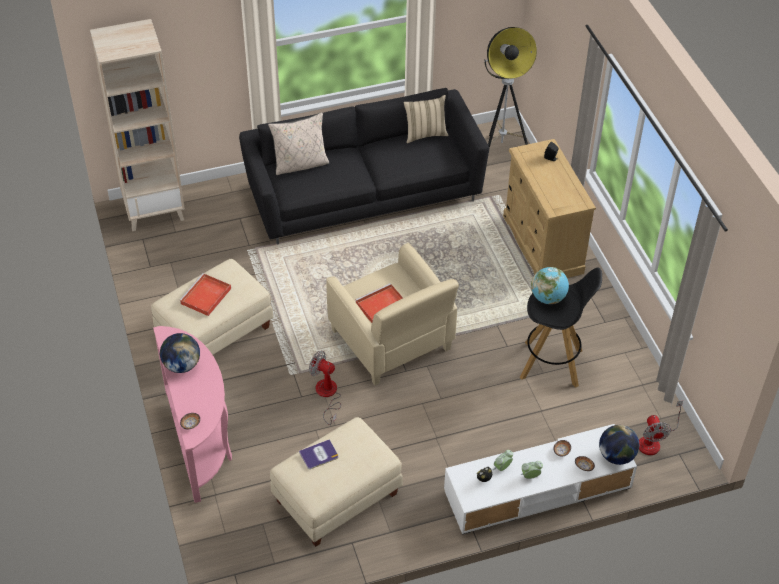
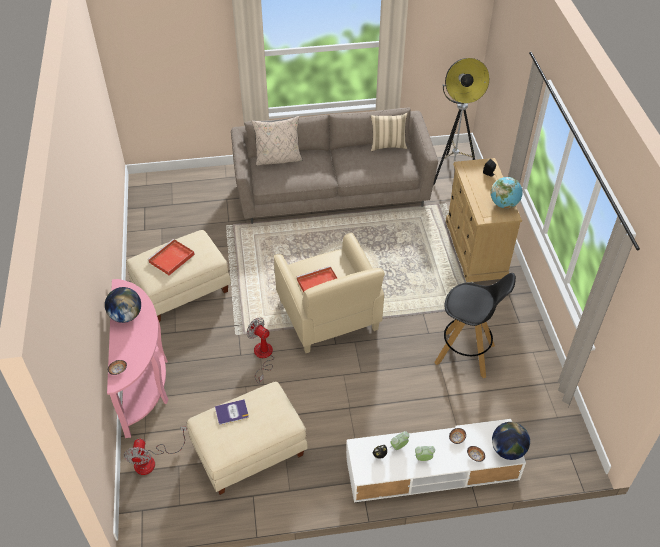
camera: 10 degrees right, 0 degrees up
beige bookcase [90,19,185,231] -> none
black sofa [239,88,489,245] -> beige sofa [231,107,438,224]
globe [531,267,569,304] -> globe moved to [491,177,523,208]
fan [639,401,683,455] -> fan moved to [124,427,187,475]

